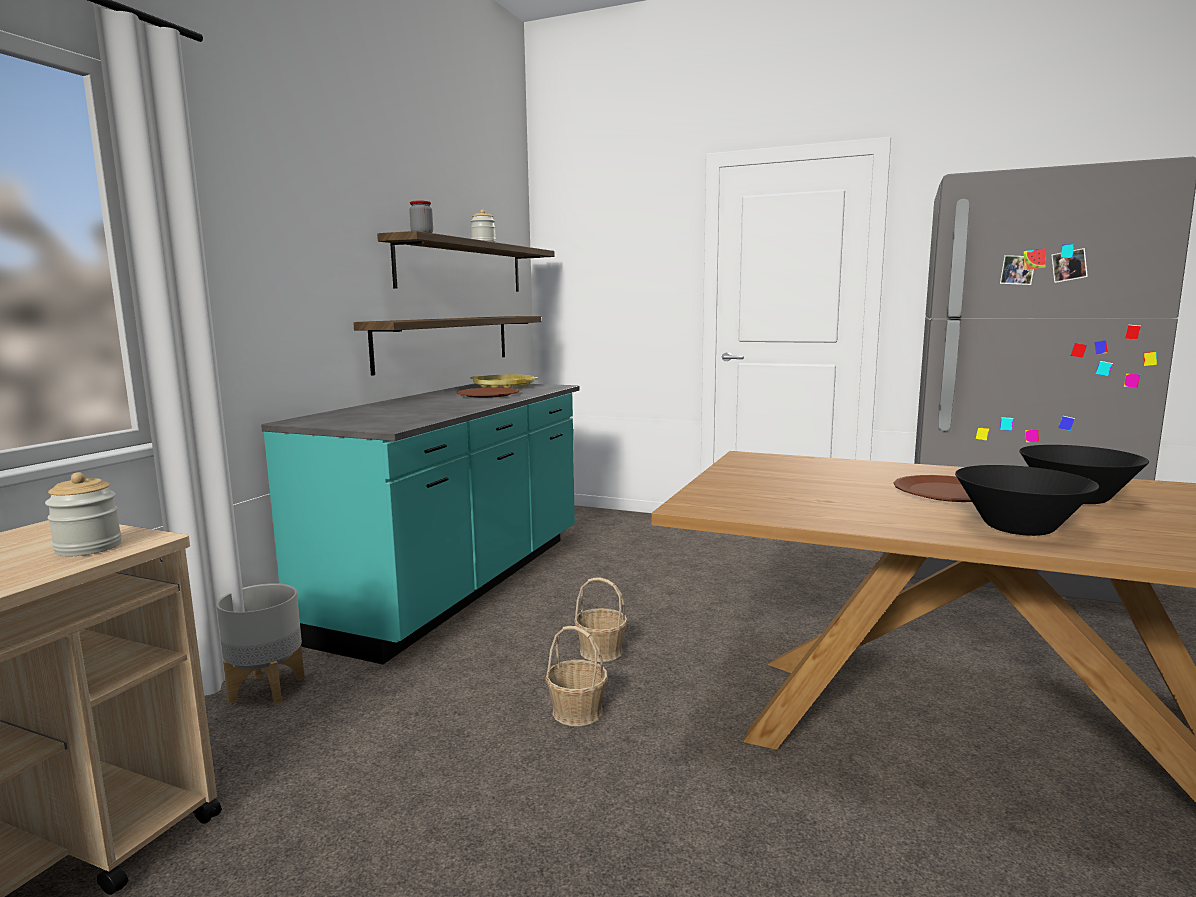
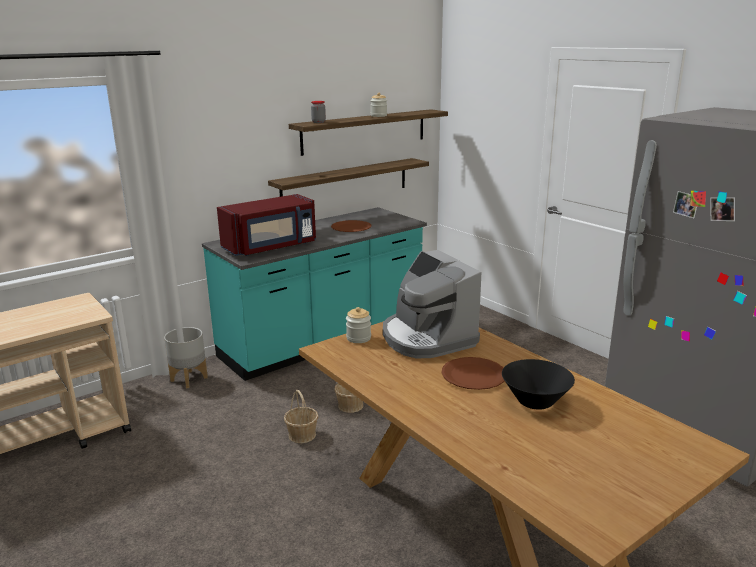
camera: 30 degrees right, 10 degrees up
jar [45,472,122,556] -> jar moved to [346,307,371,343]
yellow tray [470,374,538,388] -> none
black bowl [955,465,1099,536] -> none
none -> red microwave [217,194,316,256]
none -> coffee machine [383,250,481,358]

